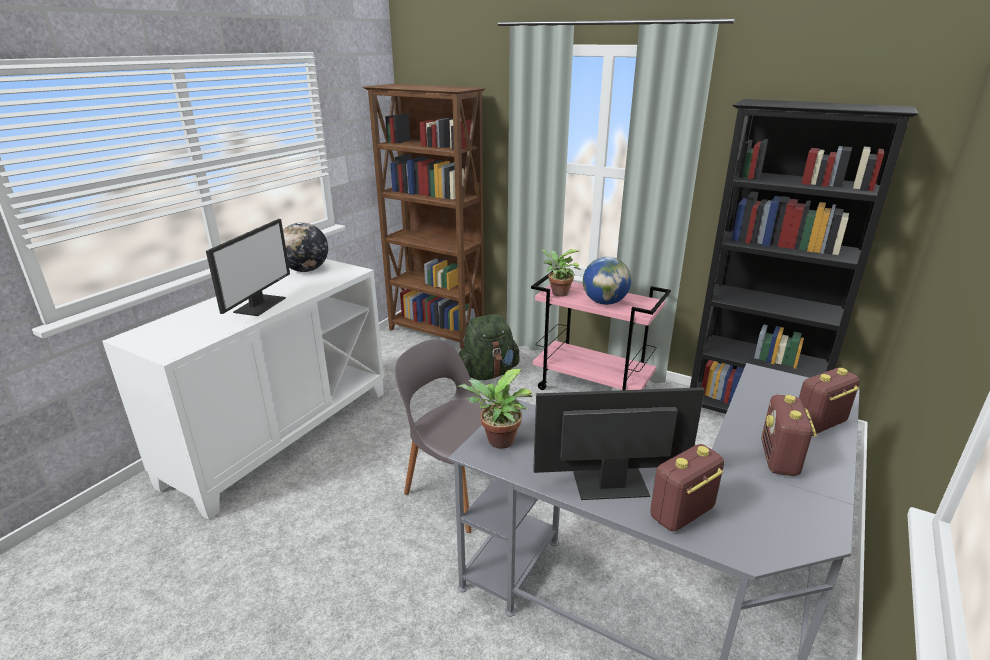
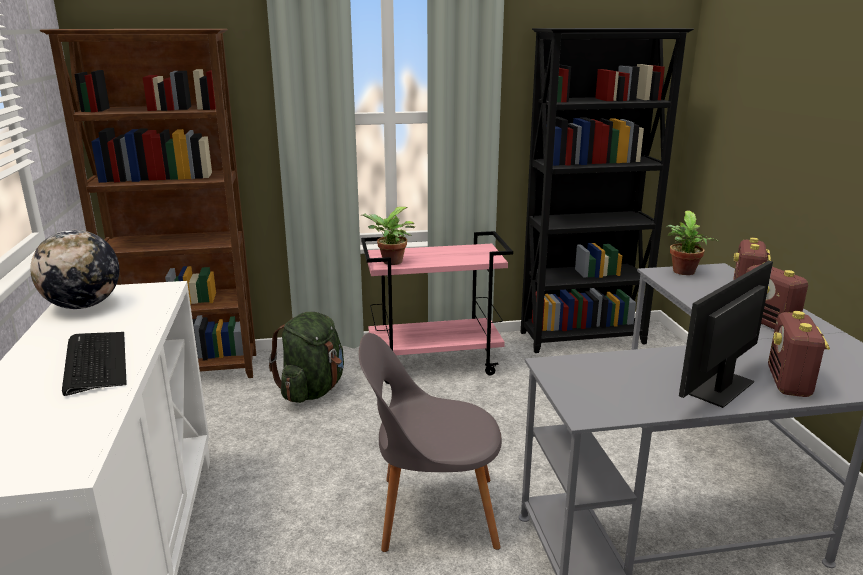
camera: 40 degrees left, 5 degrees down
monitor [206,219,290,316] -> keyboard [62,332,126,396]
potted plant [457,369,532,449] -> potted plant moved to [666,211,719,275]
globe [583,257,631,305] -> none

